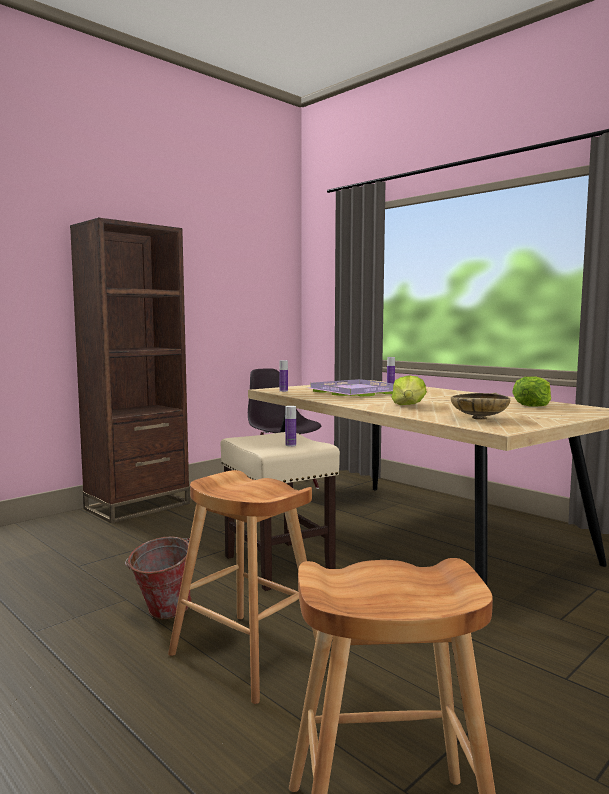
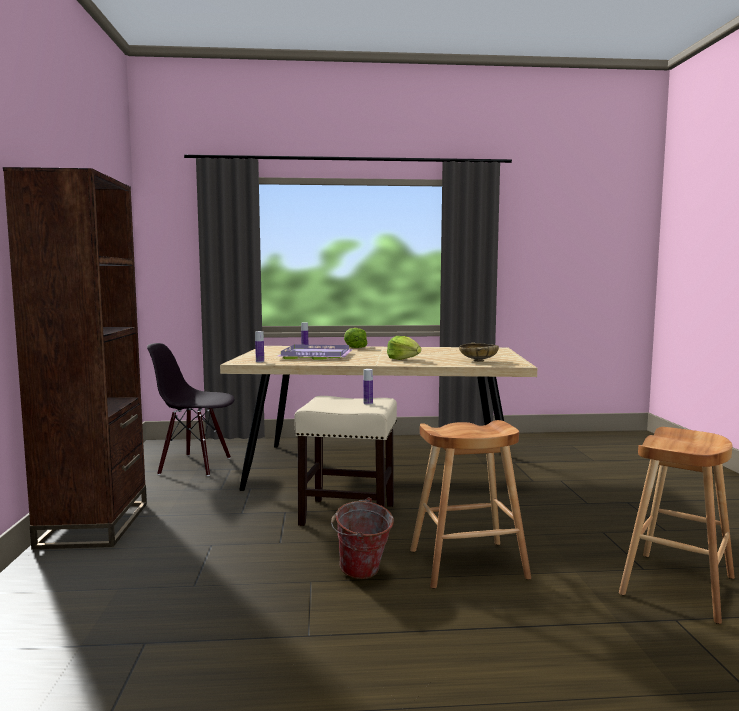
camera: 50 degrees left, 0 degrees up
lettuce [512,376,551,407] -> lettuce moved to [344,328,367,348]

